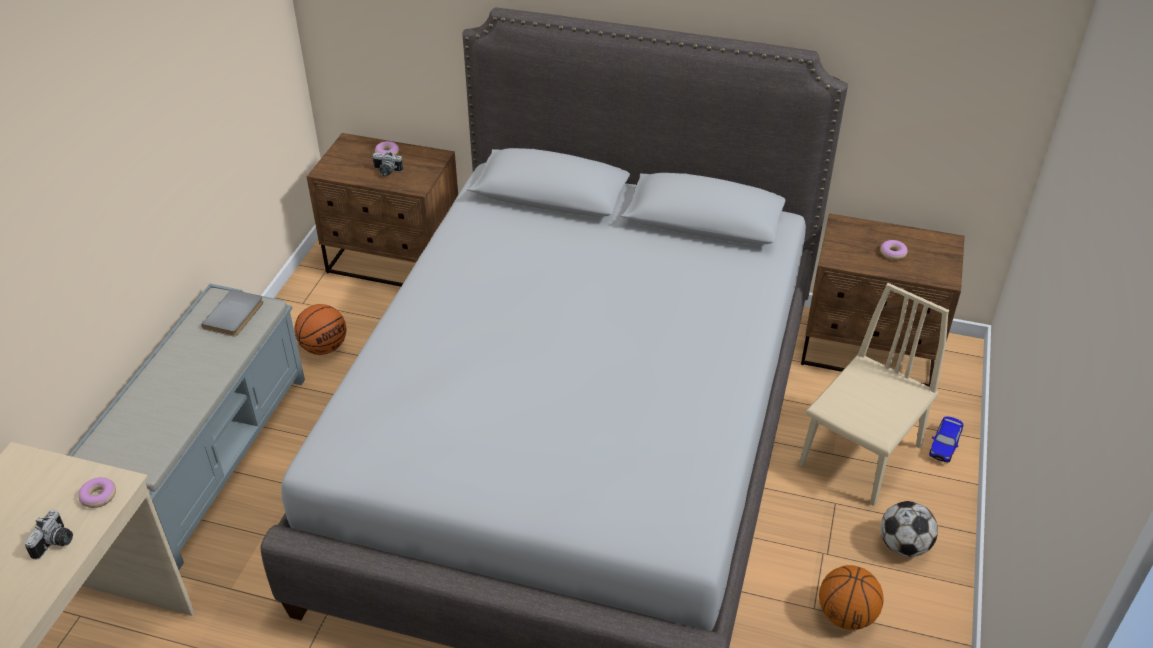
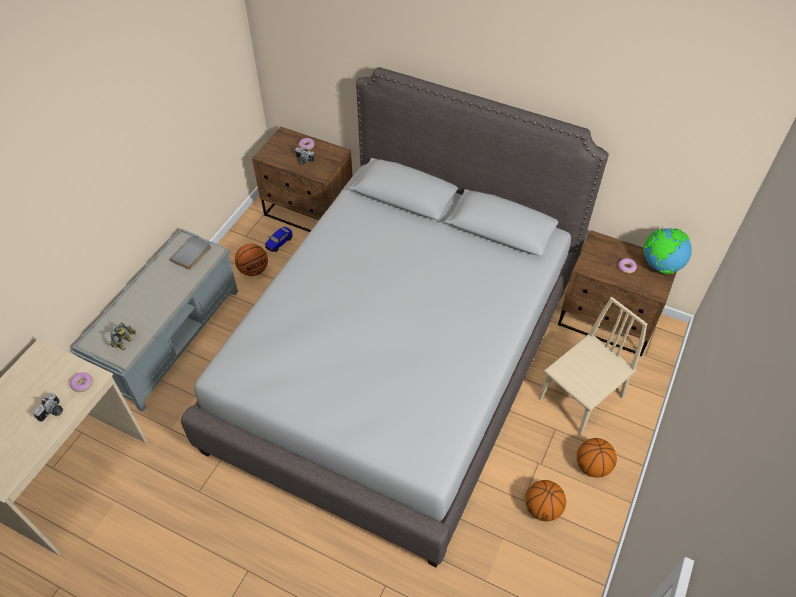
camera: 10 degrees right, 10 degrees up
football [881,501,938,557] -> basketball [577,438,617,478]
toy car [929,416,963,462] -> toy car moved to [265,227,292,252]
none -> toy robot [110,323,136,350]
none -> globe [643,228,692,274]

